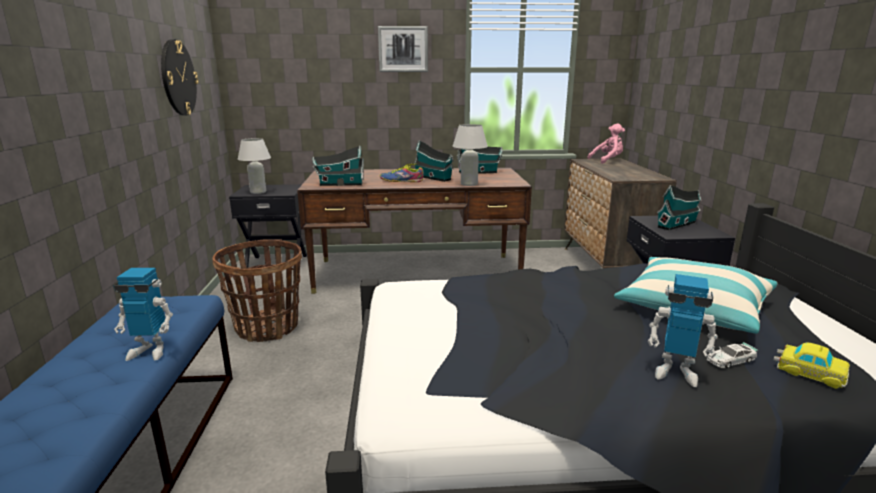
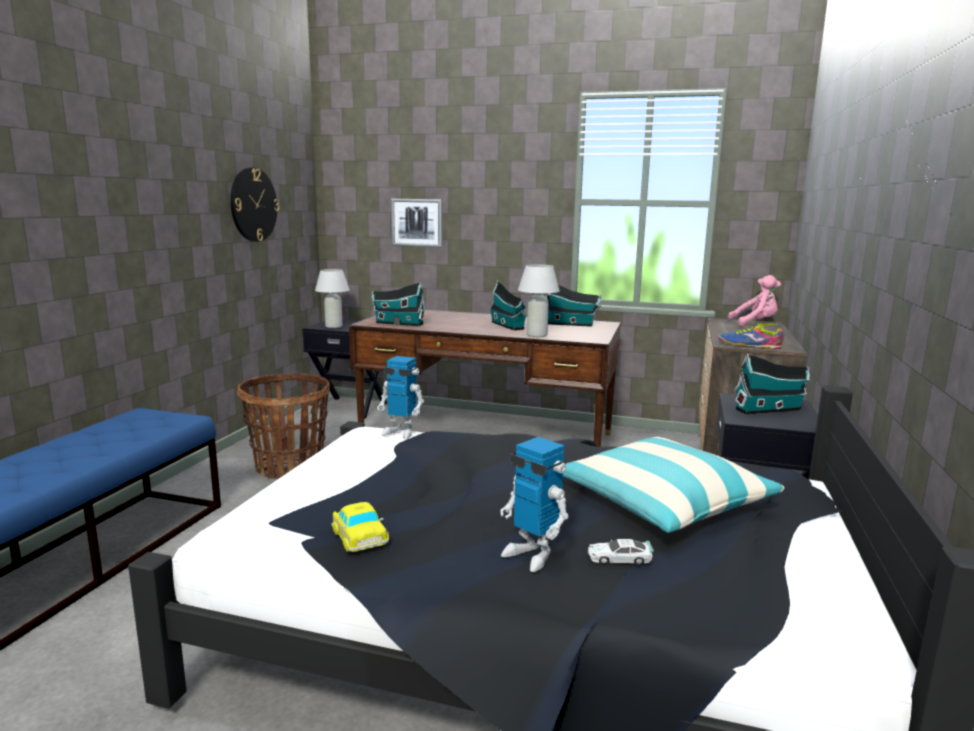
camera: 20 degrees right, 5 degrees down
toy robot [113,268,173,361] -> toy robot moved to [377,356,424,439]
picture [378,26,428,72] -> picture moved to [391,199,442,248]
shoe [380,164,423,182] -> shoe moved to [718,323,784,349]
toy car [774,342,850,389] -> toy car moved to [331,502,389,552]

